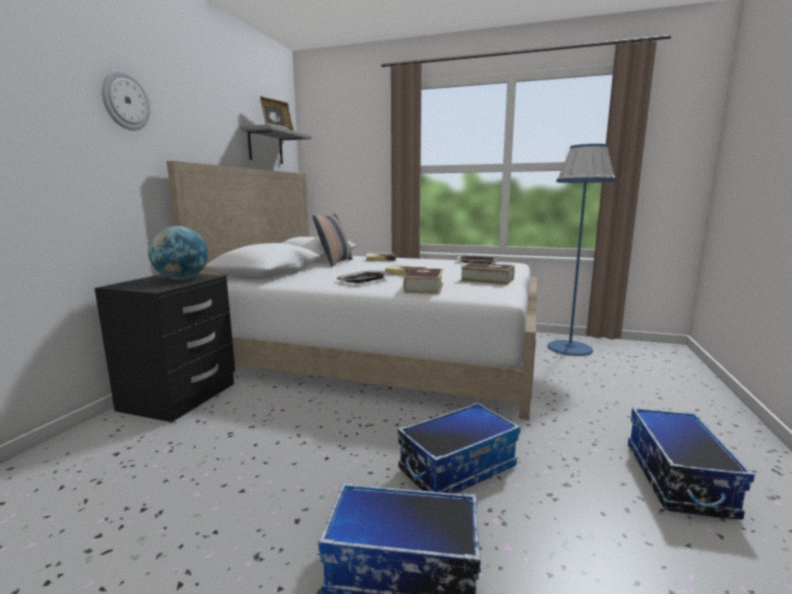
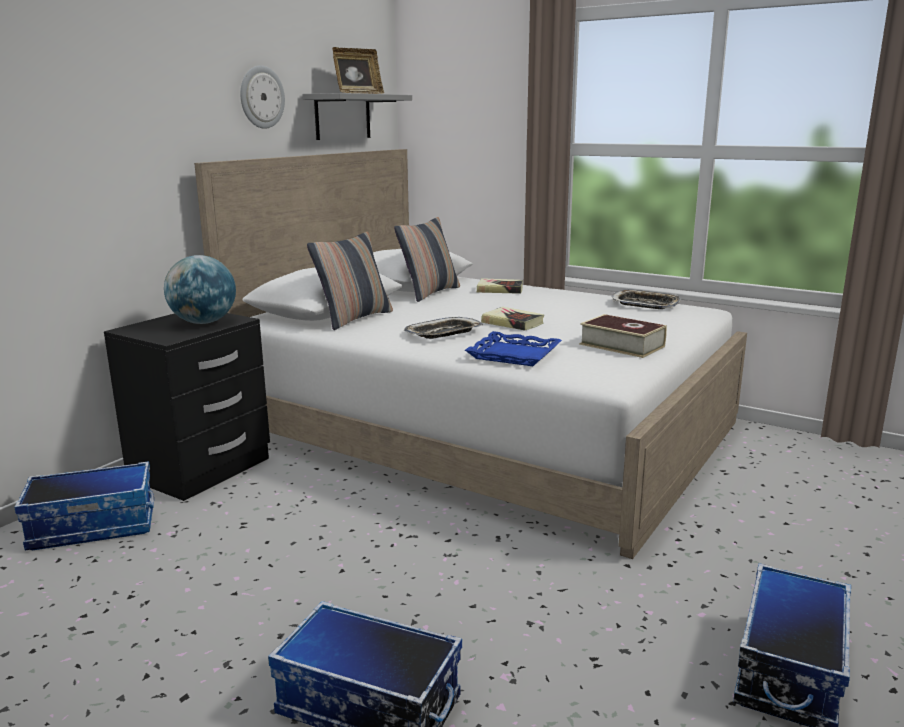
camera: 15 degrees right, 5 degrees up
wall clock [102,71,151,131] -> wall clock moved to [240,65,285,129]
storage box [398,402,520,494] -> storage box moved to [14,461,154,551]
book [403,268,443,294] -> blue tray [465,331,562,366]
blue floor lamp [548,144,616,356] -> none
none -> pillow [307,232,393,330]

